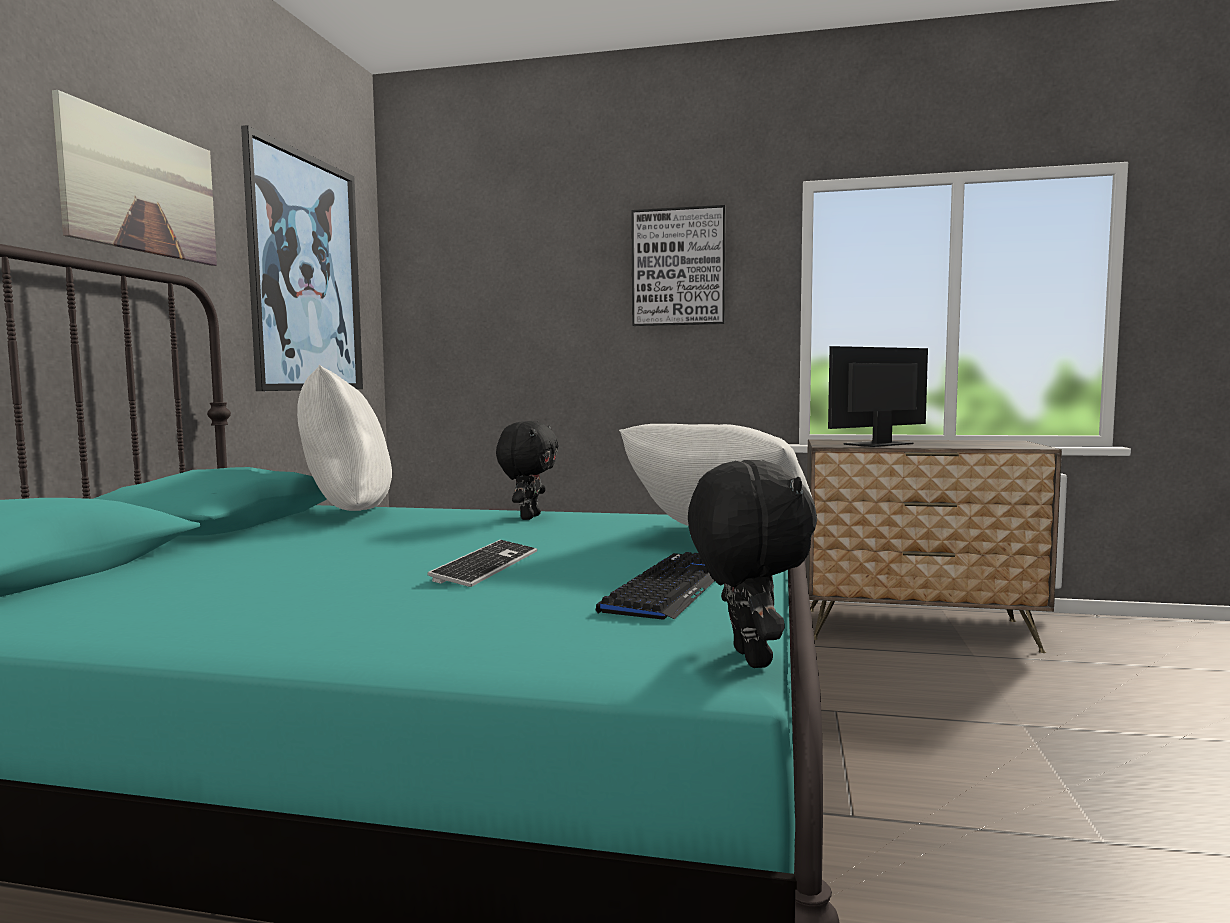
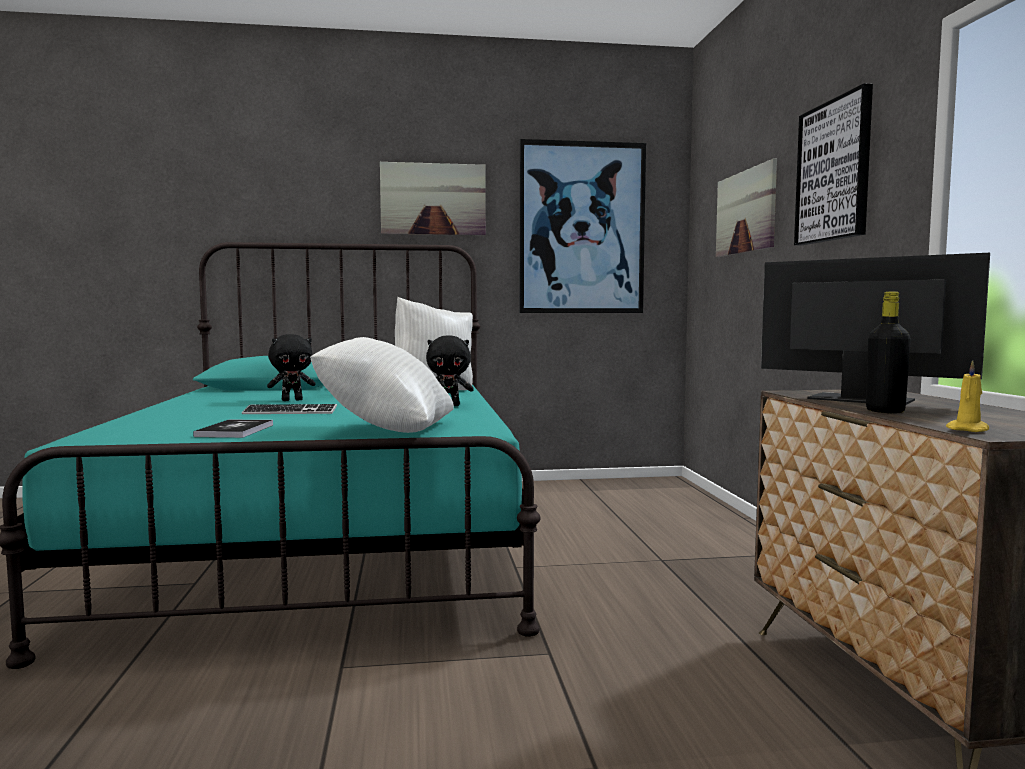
camera: 70 degrees right, 0 degrees up
keyboard [596,552,715,619] -> book [193,420,273,438]
black plush toy [688,460,817,668] -> black plush toy moved to [267,334,316,401]
none -> picture [716,159,777,257]
none -> black bottle [866,291,911,413]
none -> yellow candle [946,360,989,432]

